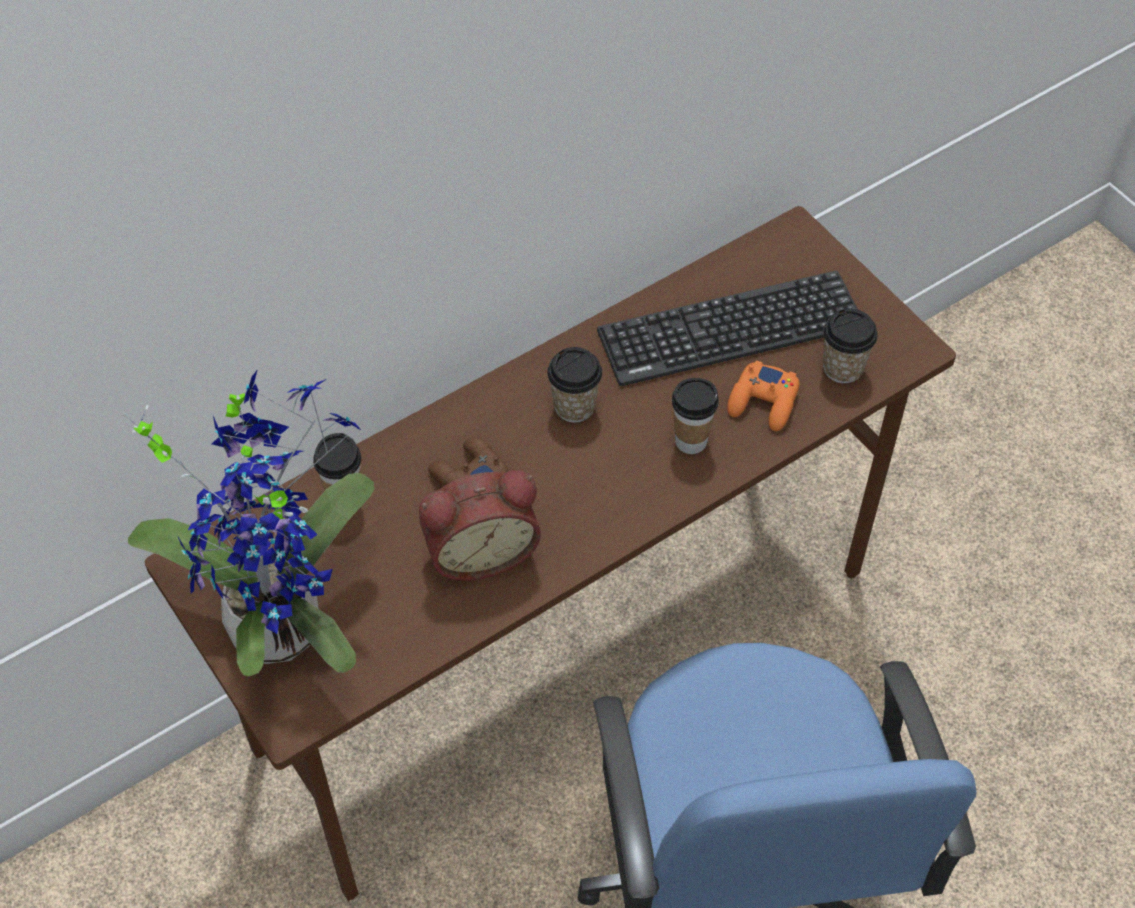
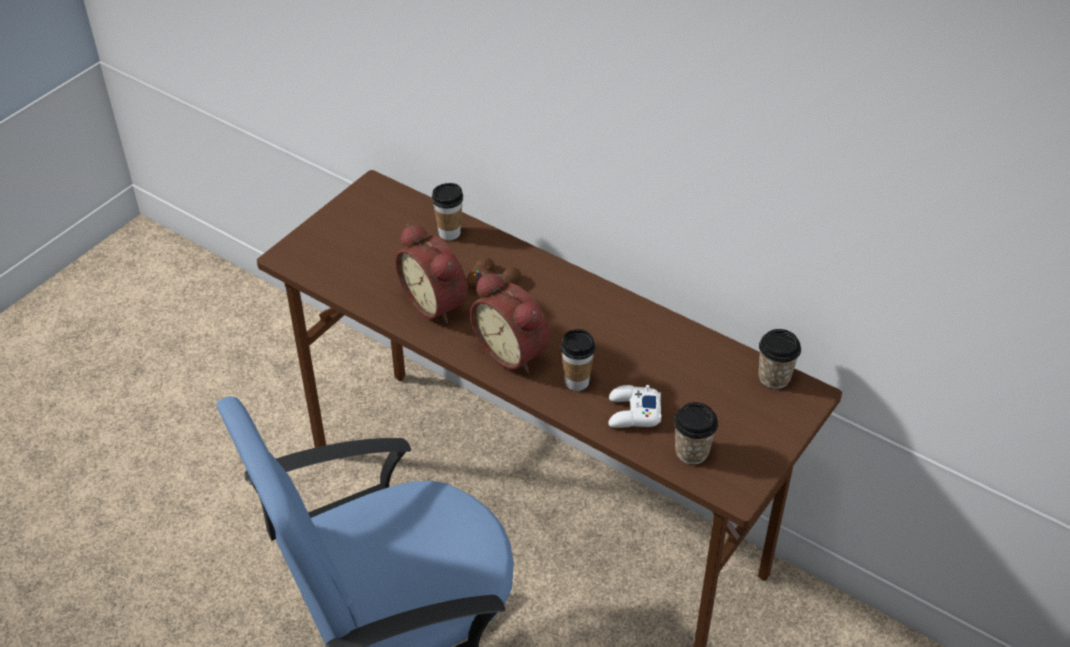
camera: 70 degrees right, 10 degrees down
potted plant [121,369,375,676] -> none
cup [547,347,602,422] -> cup moved to [759,329,801,389]
keyboard [597,271,858,386] -> none
orange game controller [727,360,800,431] -> white game controller [609,385,661,428]
none -> alarm clock [470,272,550,373]

